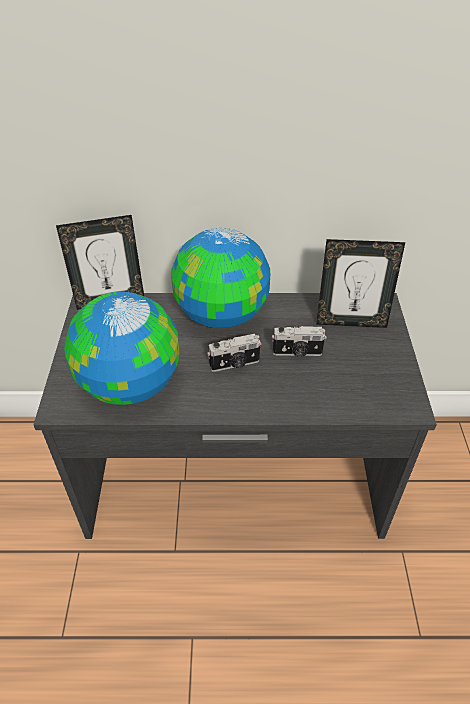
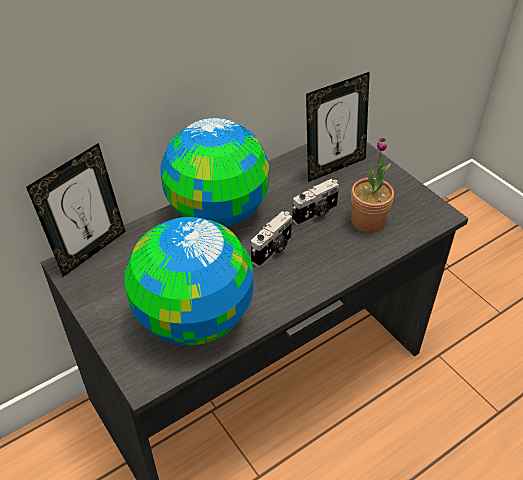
camera: 35 degrees left, 0 degrees up
none -> potted plant [351,138,394,233]

